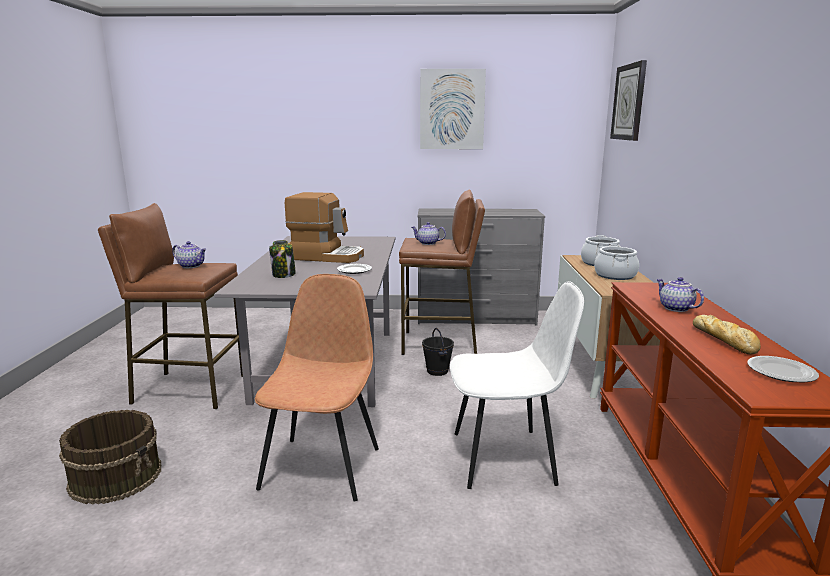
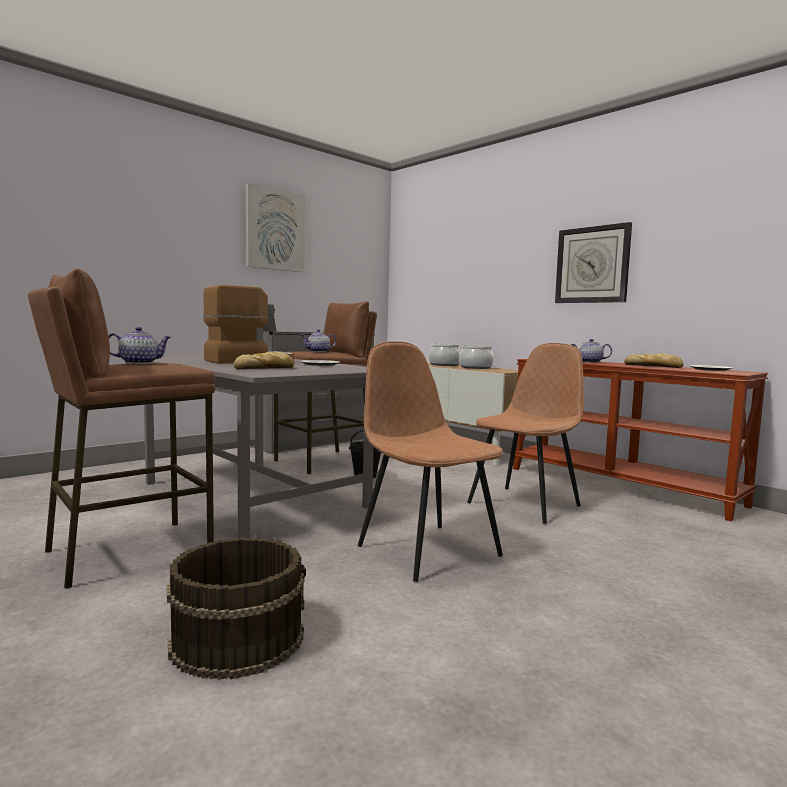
camera: 45 degrees left, 10 degrees down
jar [269,240,296,278] -> bread [233,352,294,369]
white chair [450,281,584,489] -> brown chair [467,343,584,524]
wall clock [610,60,647,141] -> wall clock moved to [555,222,632,303]

